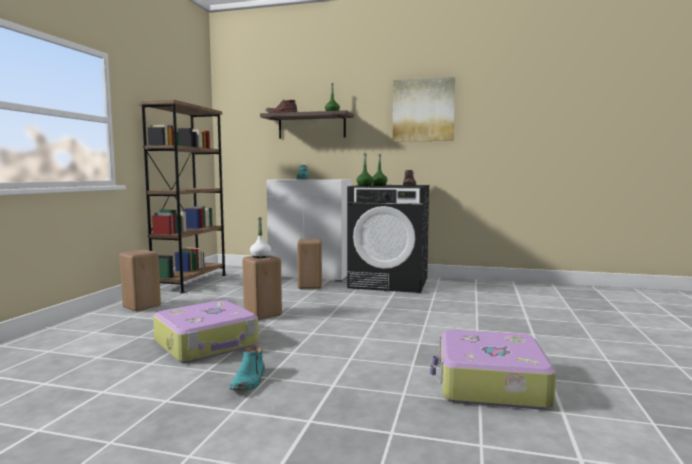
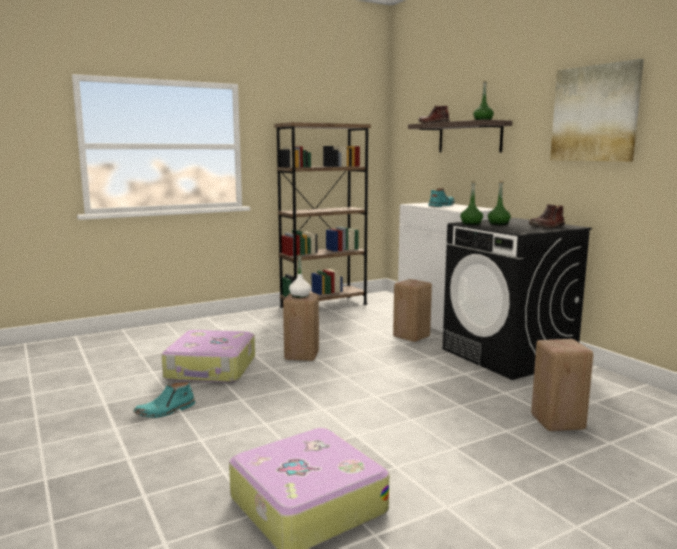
camera: 45 degrees right, 5 degrees up
beige stool [119,250,161,311] -> beige stool moved to [531,339,593,431]

